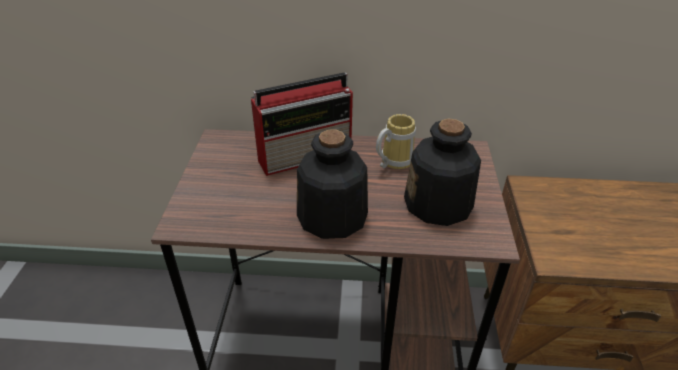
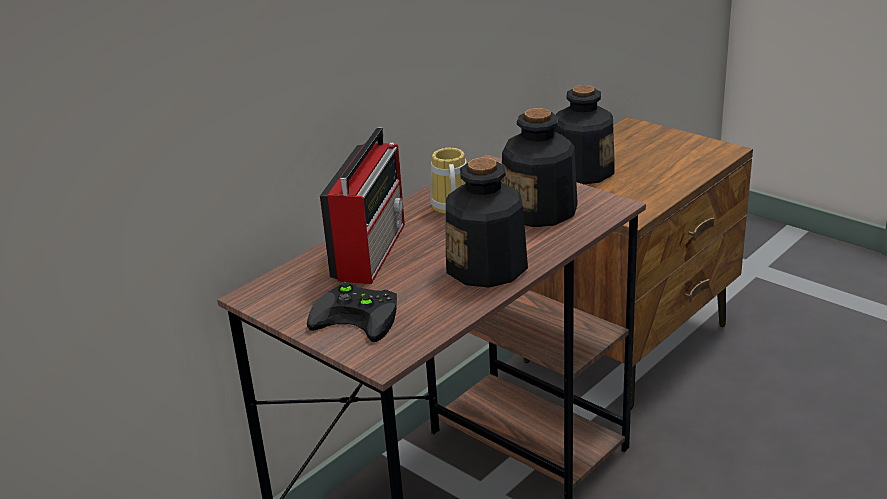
camera: 50 degrees left, 10 degrees down
none -> black game controller [307,282,397,342]
none -> bottle [555,85,615,184]

